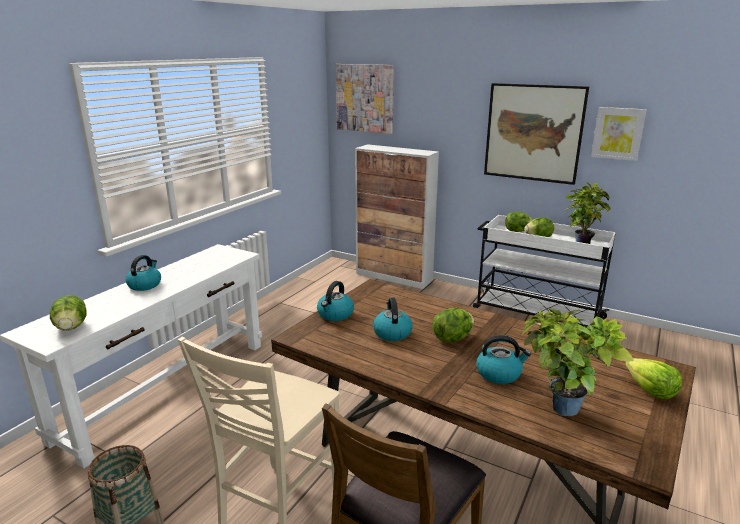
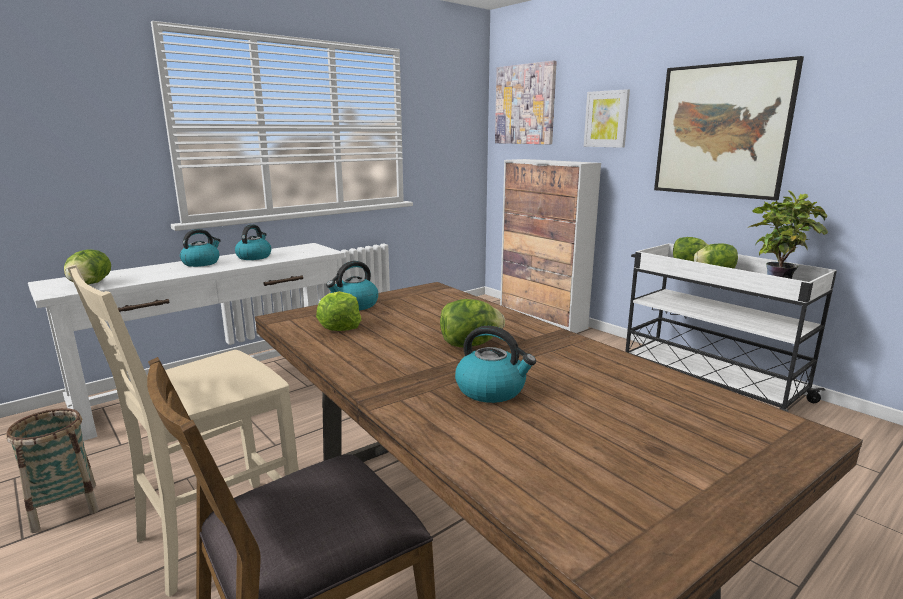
camera: 20 degrees right, 5 degrees down
kettle [373,298,413,341] -> kettle moved to [235,224,271,260]
potted plant [522,309,634,416] -> none
picture [591,107,647,161] -> picture moved to [584,89,630,148]
lettuce [625,358,682,399] -> lettuce moved to [316,291,361,331]

